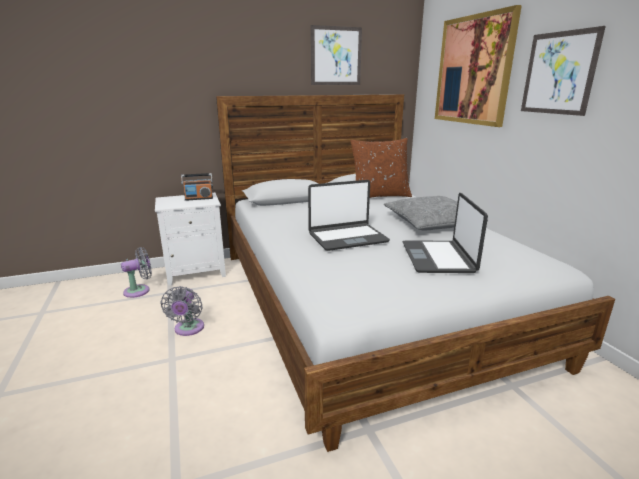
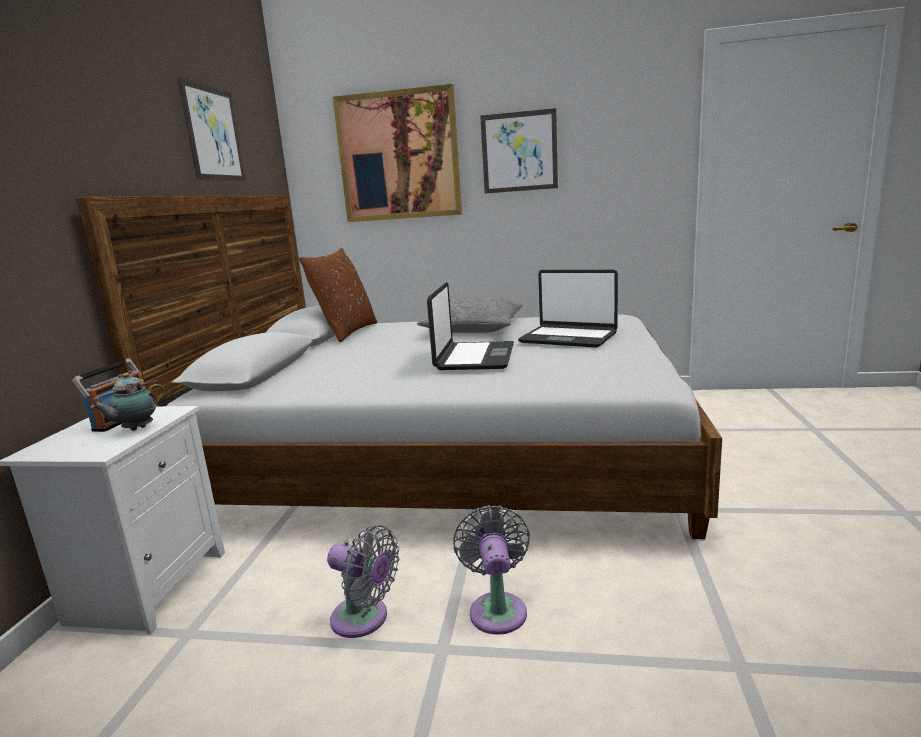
camera: 60 degrees left, 5 degrees down
grey fan [121,247,152,298] -> grey fan moved to [453,505,530,635]
none -> teapot [91,373,165,431]

